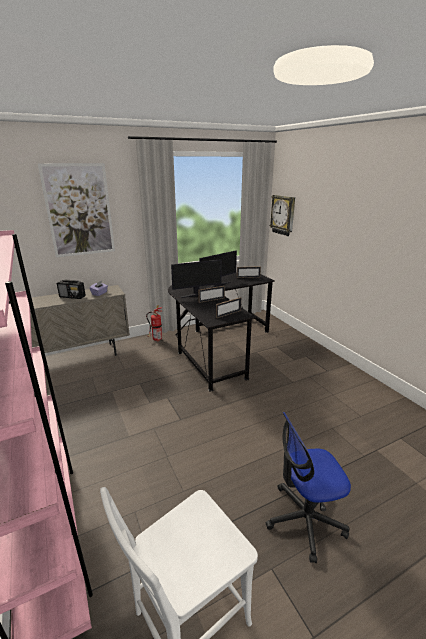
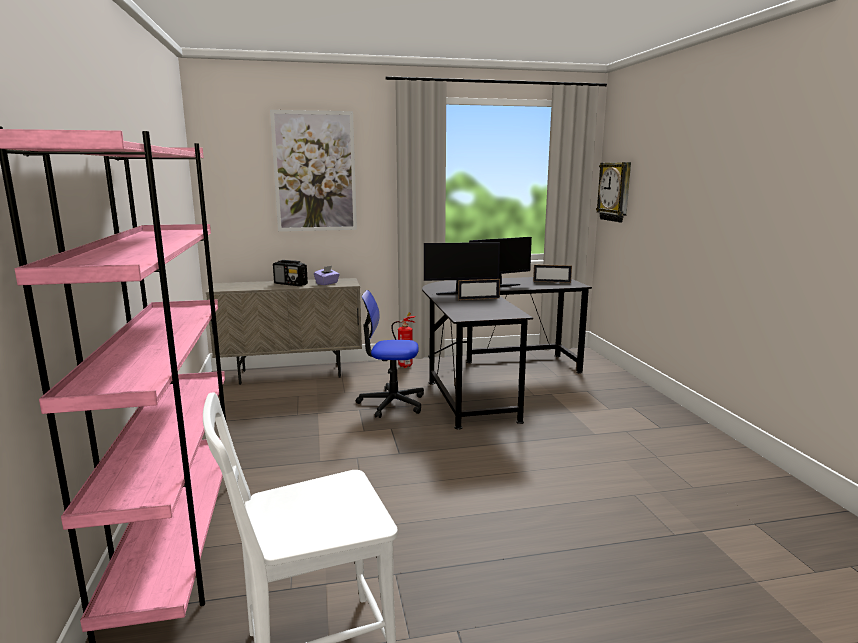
camera: 15 degrees right, 10 degrees down
picture frame [216,297,241,318] -> none
office chair [266,412,351,563] -> office chair moved to [356,290,424,418]

